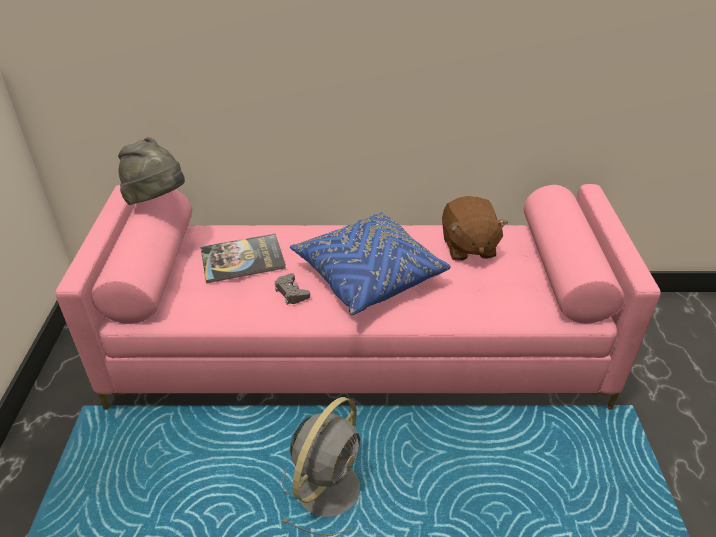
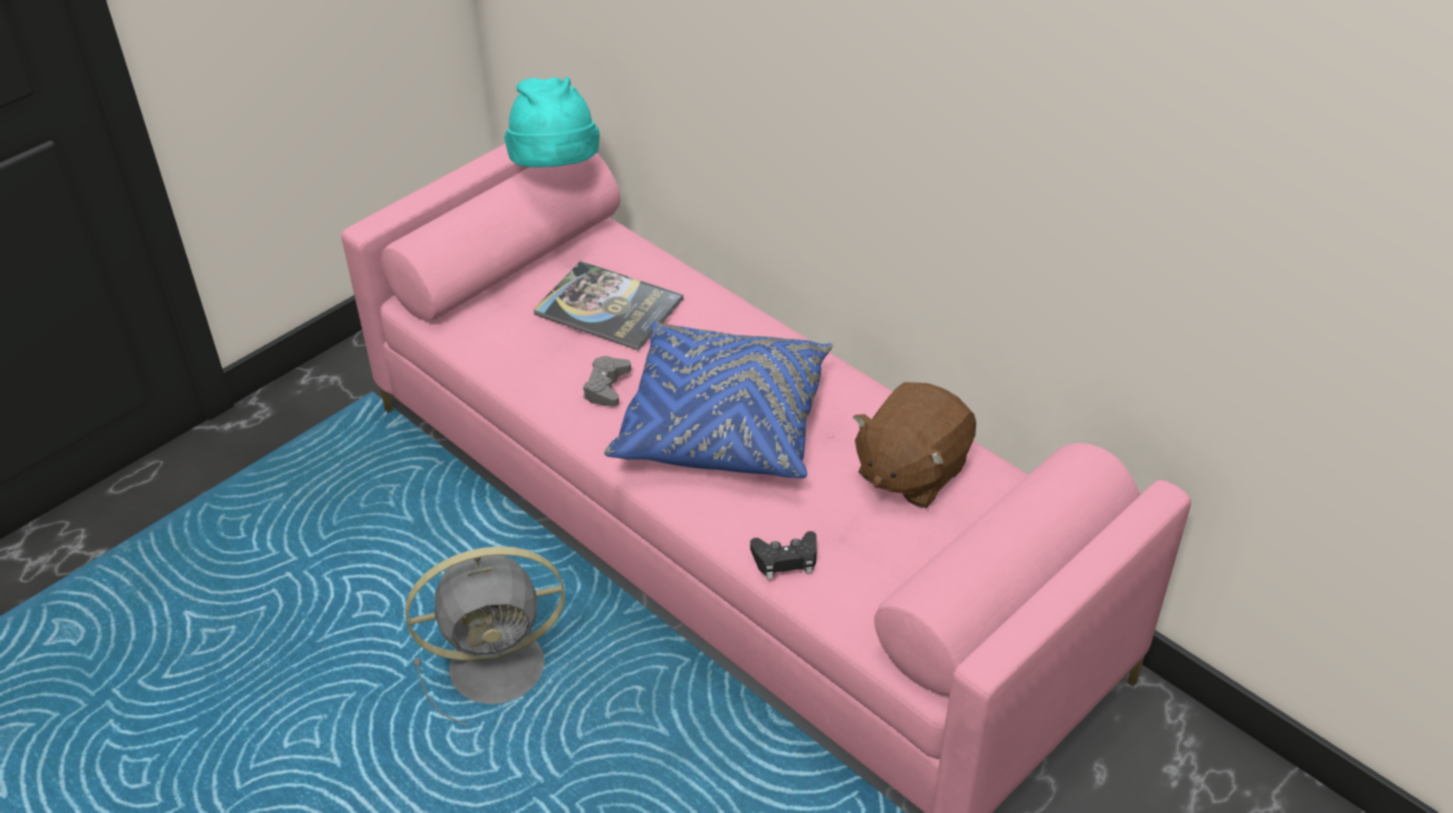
camera: 45 degrees right, 5 degrees up
grey hat [118,137,185,205] -> turquoise hat [504,77,599,167]
none -> black game controller [750,531,817,578]

